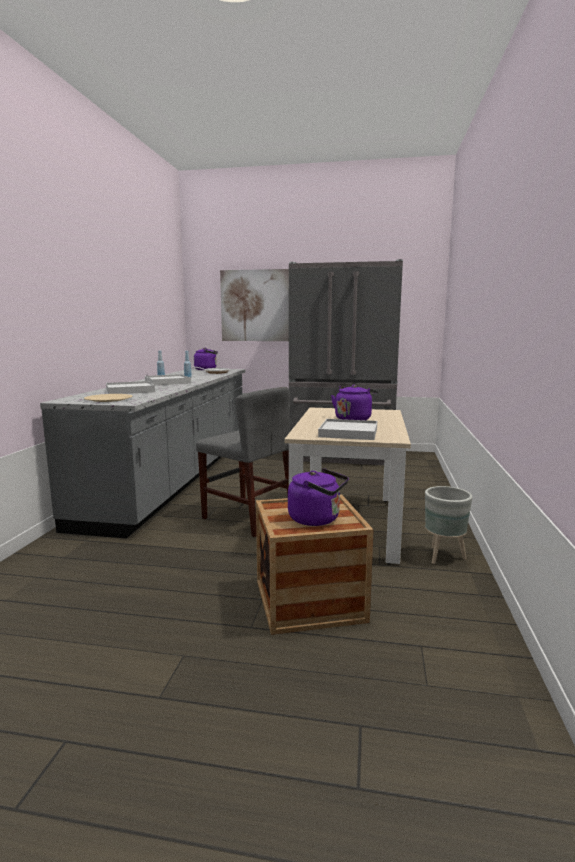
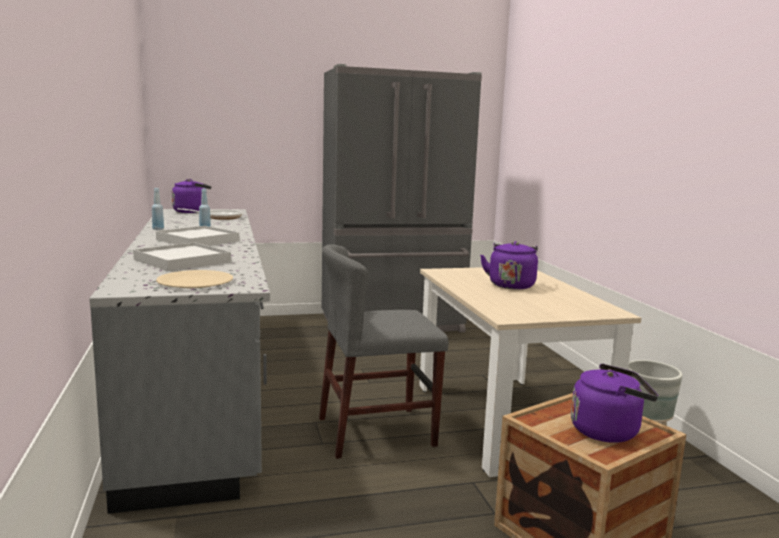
camera: 25 degrees left, 0 degrees up
grey chair [196,387,290,537] -> grey chair turned 150 degrees clockwise [319,244,449,459]
picture [220,269,289,341] -> none
white tray [318,419,377,440] -> none

